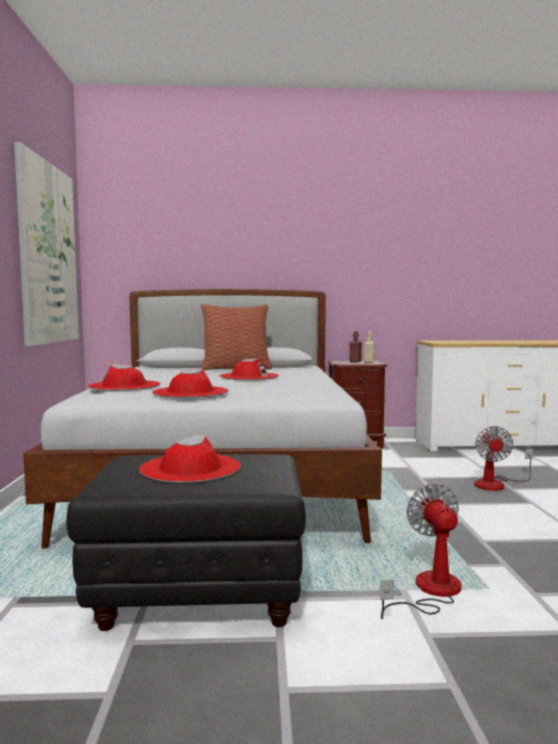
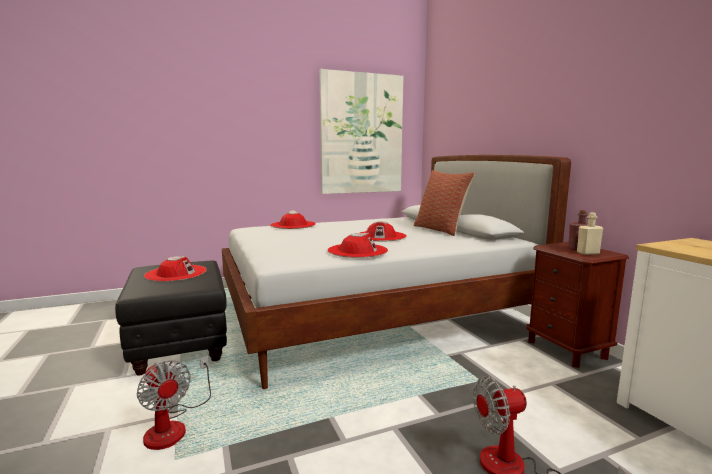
camera: 70 degrees right, 5 degrees up
red hat [152,368,228,398] -> red hat moved to [328,233,388,258]
fan [380,483,462,619] -> fan turned 75 degrees clockwise [137,355,211,450]

